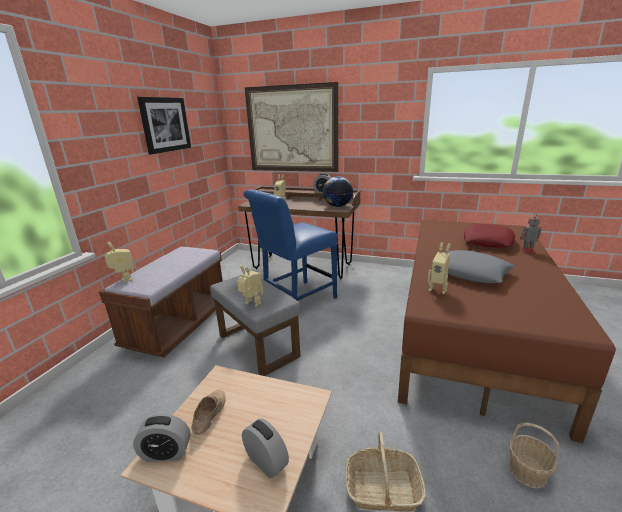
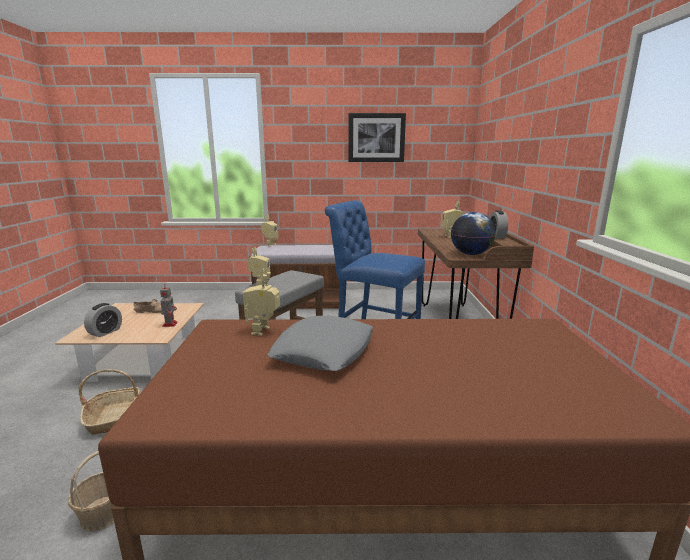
camera: 70 degrees right, 5 degrees down
alarm clock [133,414,190,462] -> none
picture [245,82,338,172] -> none
red pillow [464,224,515,248] -> none
toy robot [520,214,542,253] -> toy robot moved to [160,283,178,327]

